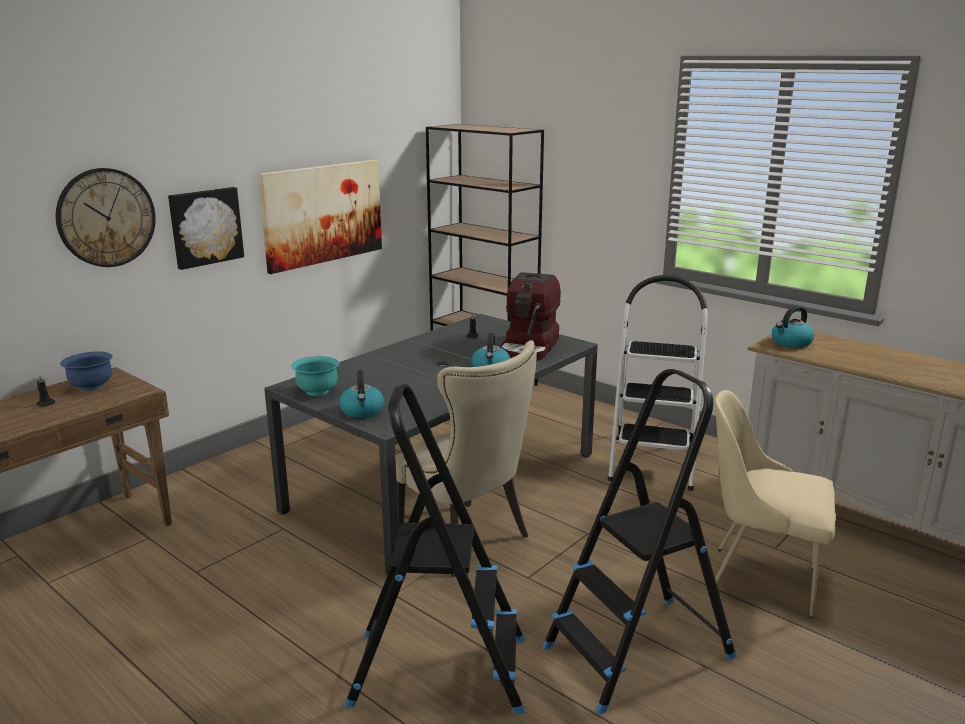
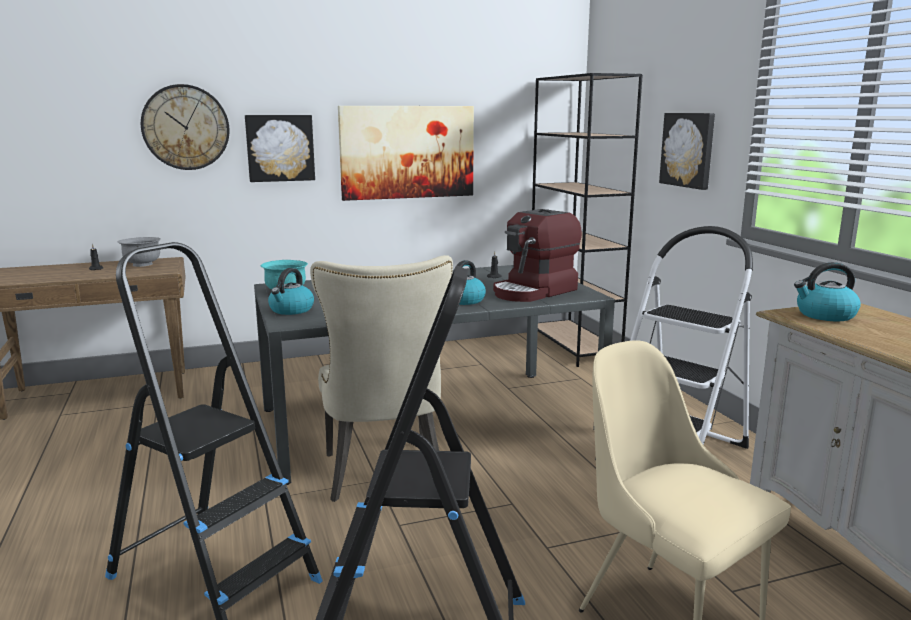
camera: 30 degrees right, 5 degrees down
blue bowl [60,352,112,391] -> grey bowl [118,237,161,267]
none -> picture [659,113,715,190]

